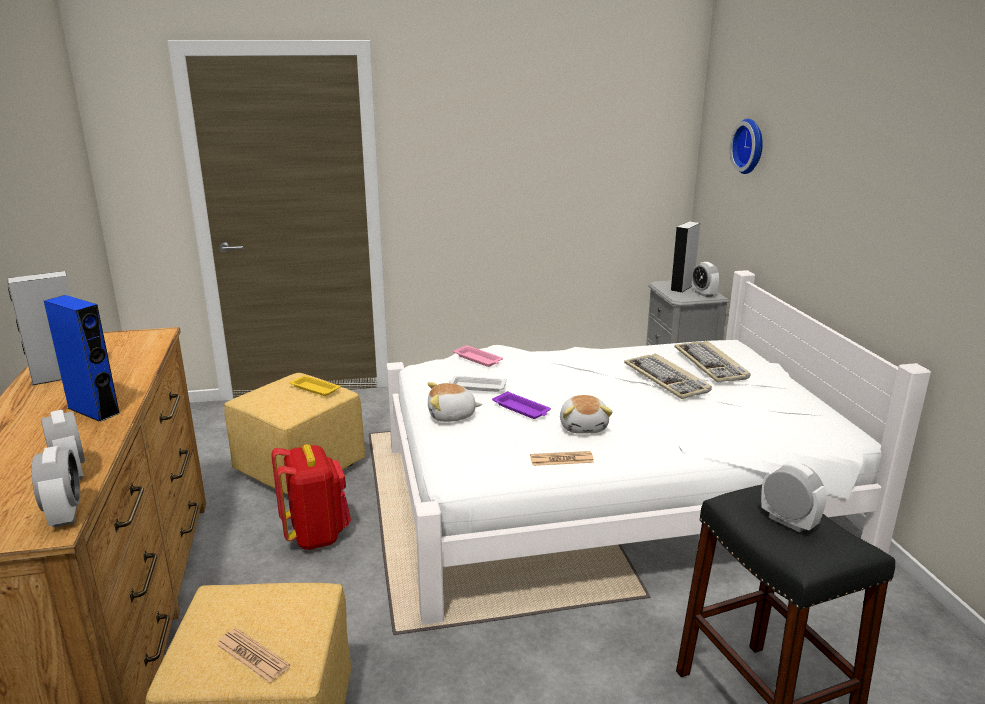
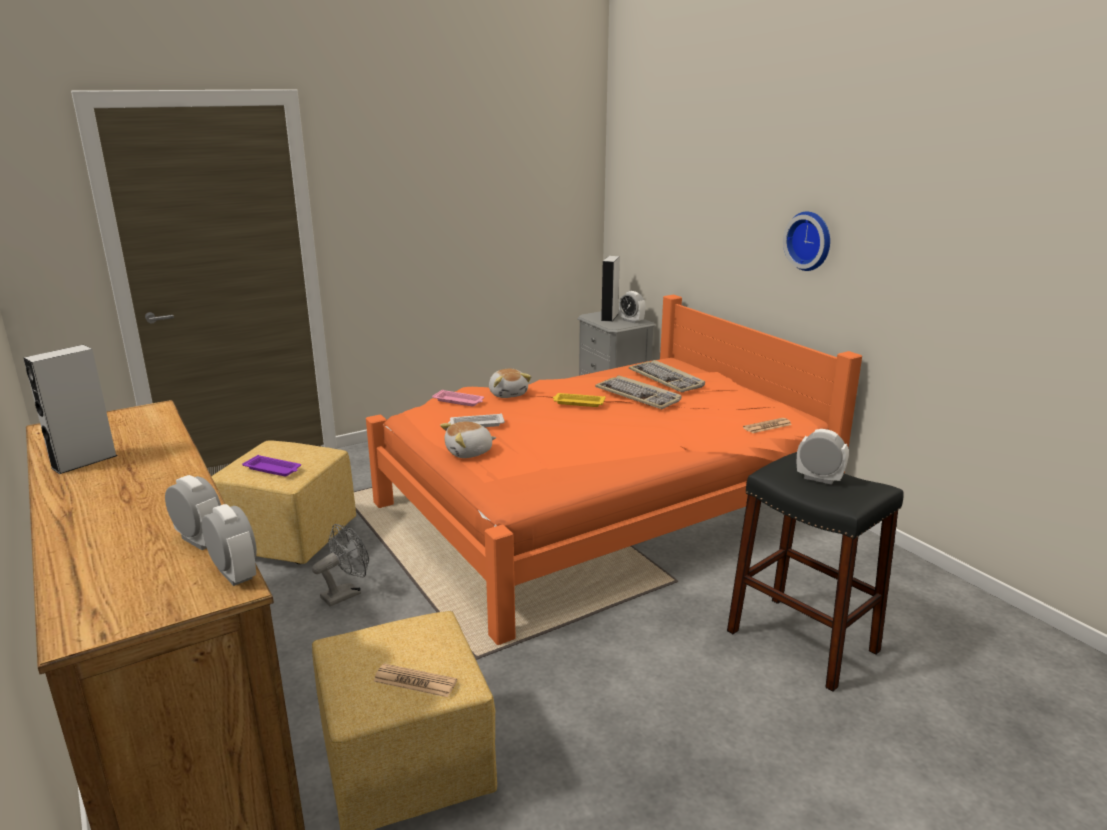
camera: 20 degrees left, 0 degrees up
blue speaker [44,295,120,422] -> none
red backpack [271,444,351,550] -> grey fan [312,524,369,607]
yellow tray [290,375,341,396] -> yellow tray moved to [553,393,606,407]
white bed [387,270,931,625] -> orange bed [366,294,862,645]
purple tray [492,391,551,419] -> purple tray moved to [242,455,301,476]
newspaper [530,451,594,466] -> newspaper moved to [743,418,792,433]
plush toy [560,395,613,434] -> plush toy moved to [489,369,531,398]
wall clock [730,118,763,174] -> wall clock moved to [783,211,830,271]

